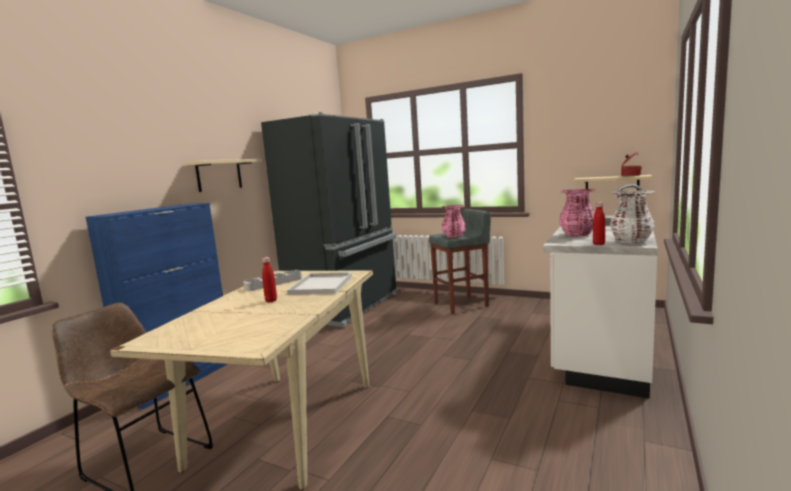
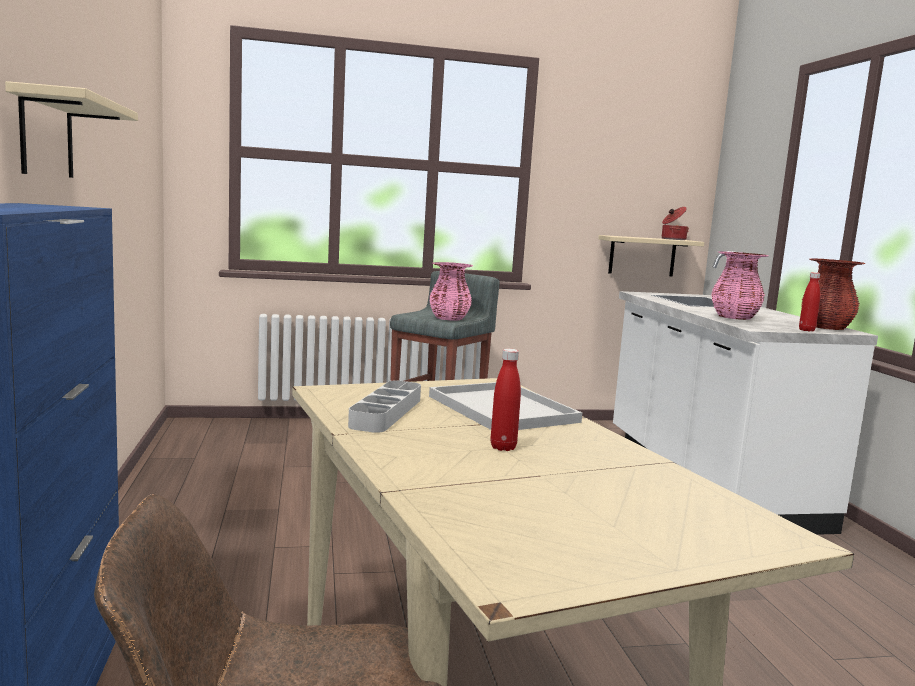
camera: 40 degrees left, 0 degrees up
black fridge [261,112,398,327] -> none
white vase [610,190,655,244] -> red vase [801,258,865,330]

